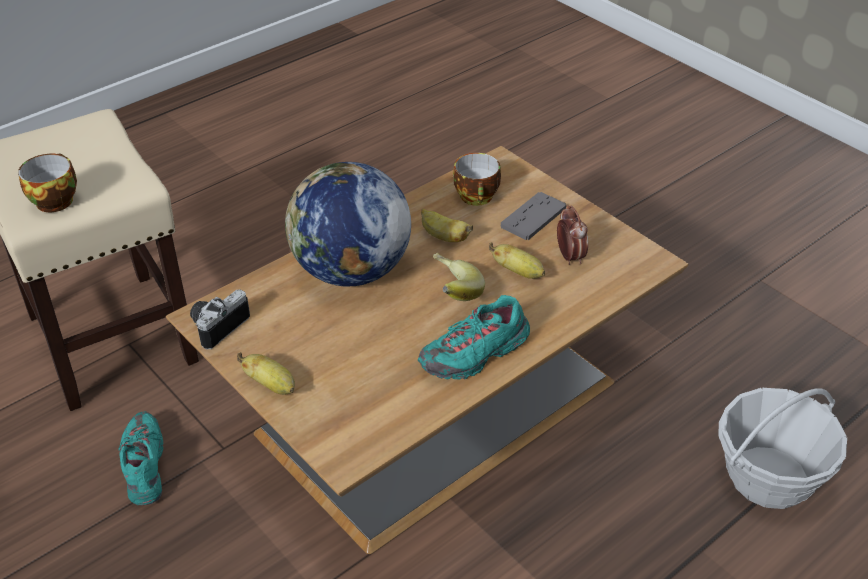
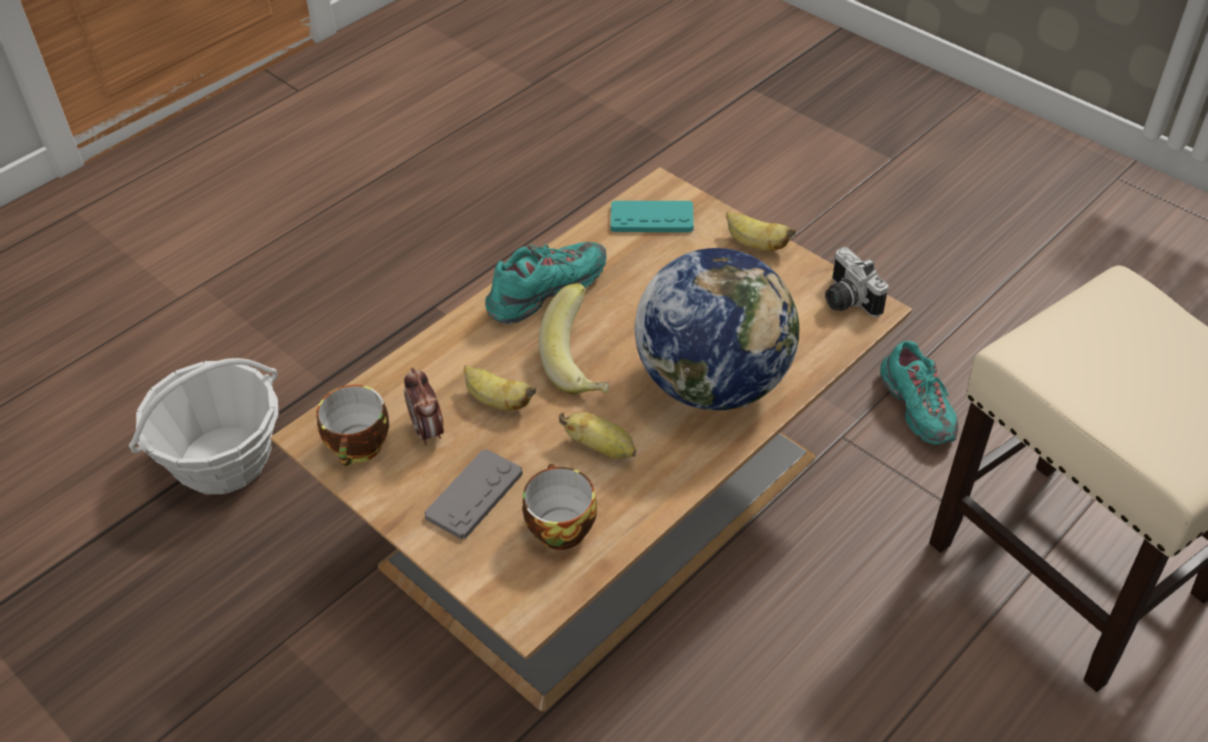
camera: 175 degrees right, 5 degrees up
cup [18,154,77,212] -> cup moved to [316,385,389,466]
camera [190,289,250,349] -> camera turned 120 degrees clockwise [825,247,888,317]
none -> turquoise game controller [611,201,694,232]

